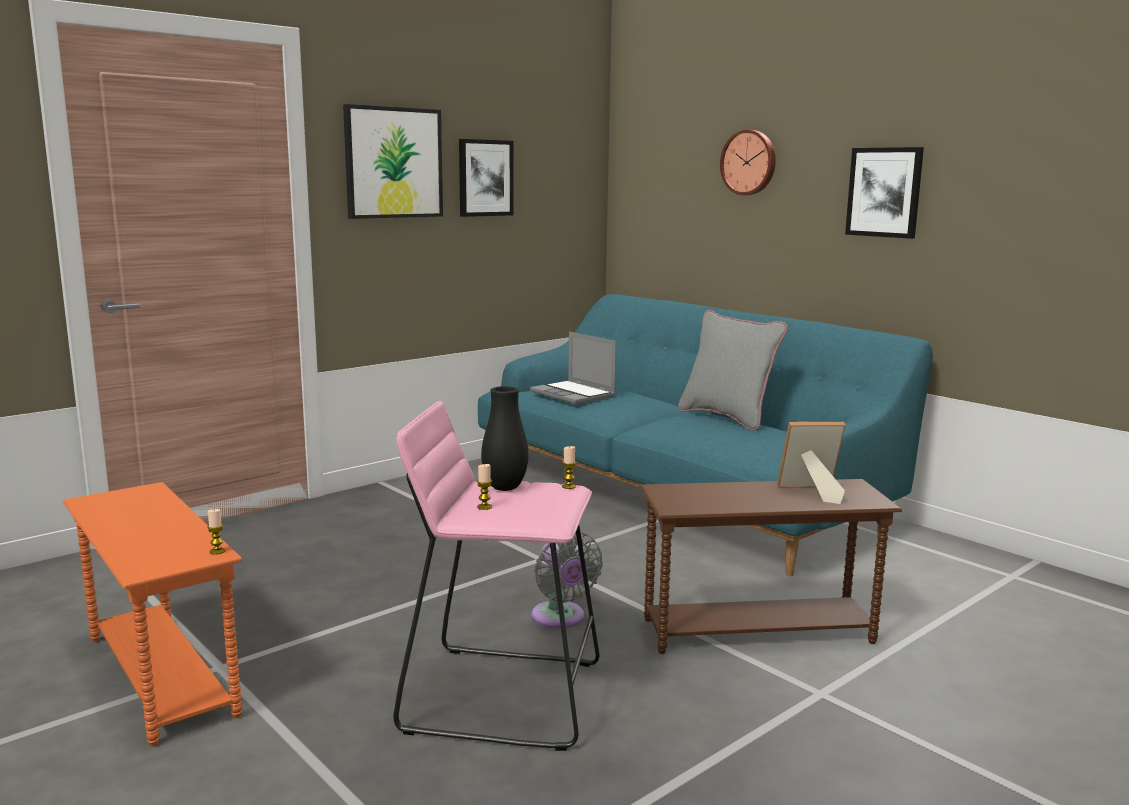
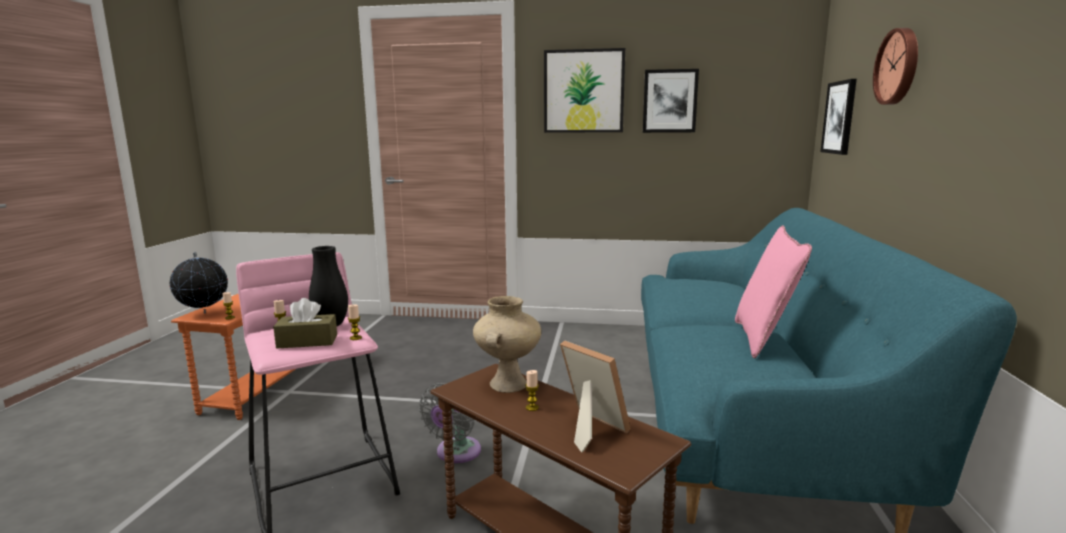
camera: 50 degrees right, 0 degrees up
laptop [530,332,616,404] -> none
grey pillow [678,310,787,431] -> pink pillow [735,225,812,358]
picture [845,147,924,239] -> picture moved to [820,79,857,155]
none -> globe [169,252,228,313]
none -> brown tissue box [273,298,337,349]
none -> beige vase [473,296,541,393]
none -> candle [525,370,539,411]

